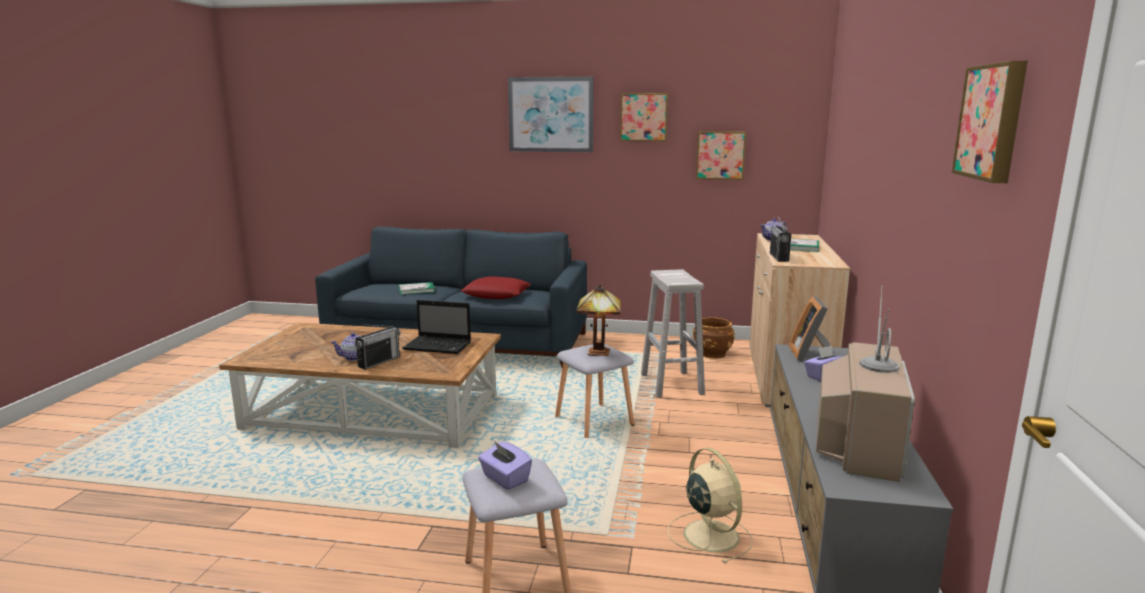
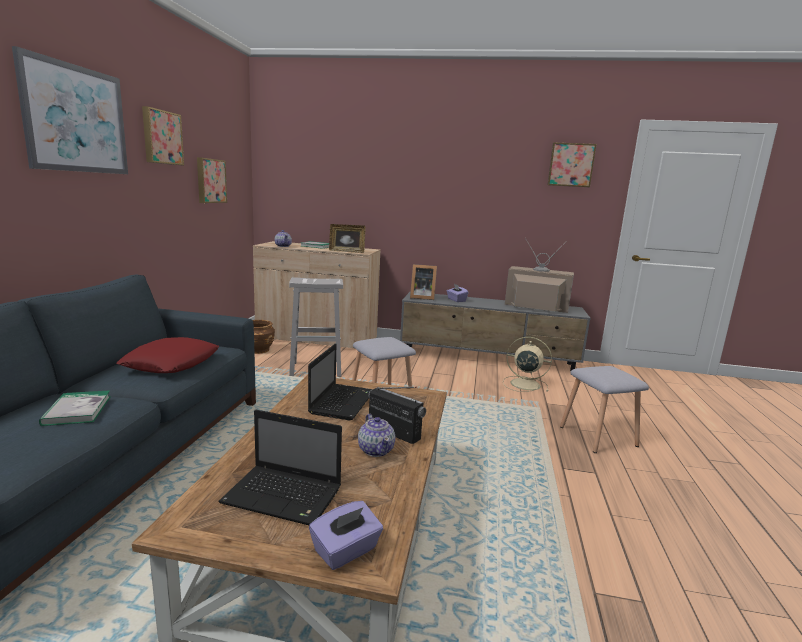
camera: 90 degrees left, 0 degrees up
purple tissue box [478,441,532,490] -> purple tissue box moved to [309,501,383,570]
table lamp [576,284,621,356] -> none
beige fan [667,448,753,564] -> beige fan turned 45 degrees clockwise [503,337,552,392]
radio [770,216,791,262] -> picture frame [329,224,366,253]
none -> laptop [218,410,342,525]

